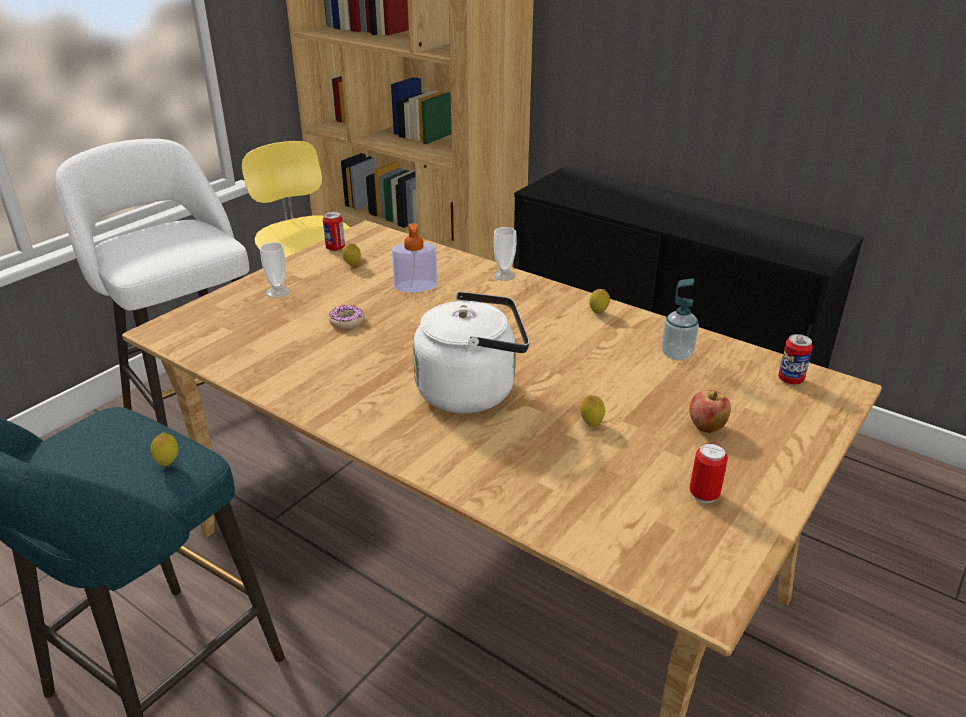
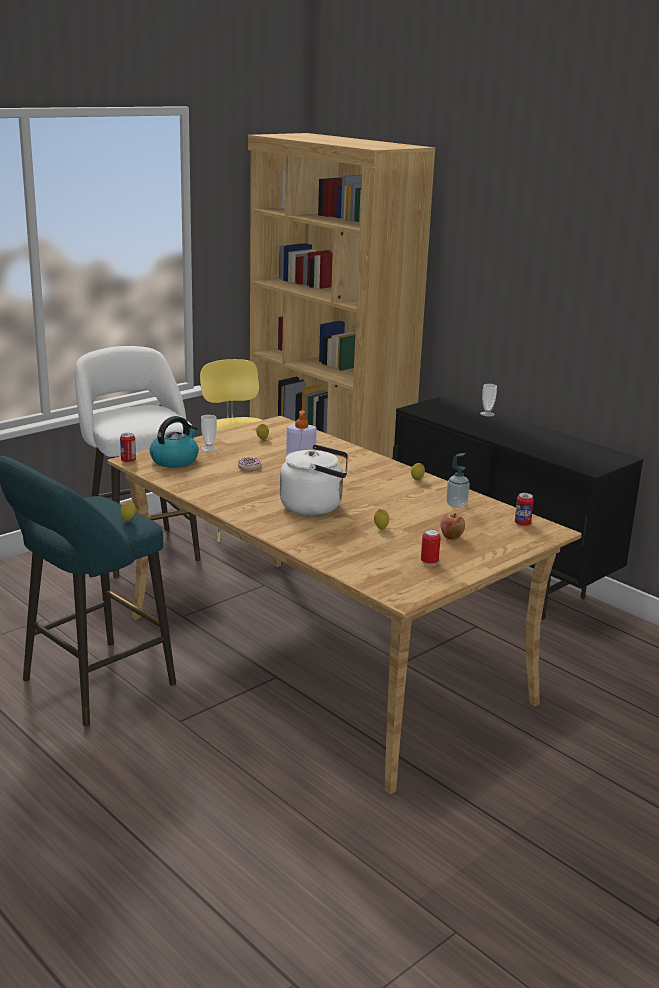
camera: 10 degrees right, 10 degrees down
can [323,212,345,251] -> can moved to [120,433,136,463]
cup [493,227,517,281] -> cup moved to [480,384,497,417]
none -> kettle [150,416,199,468]

